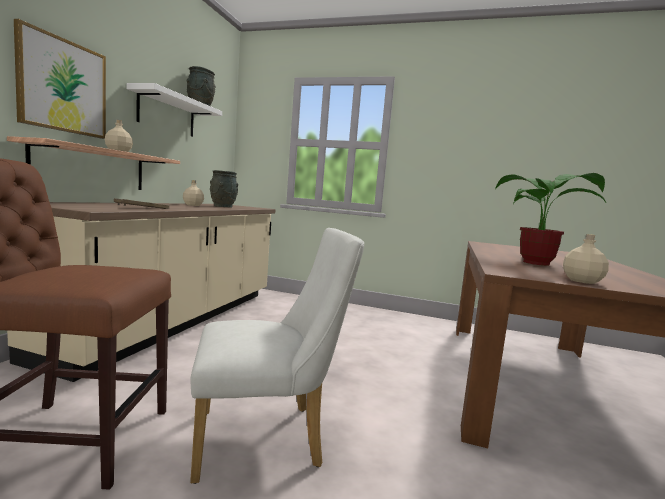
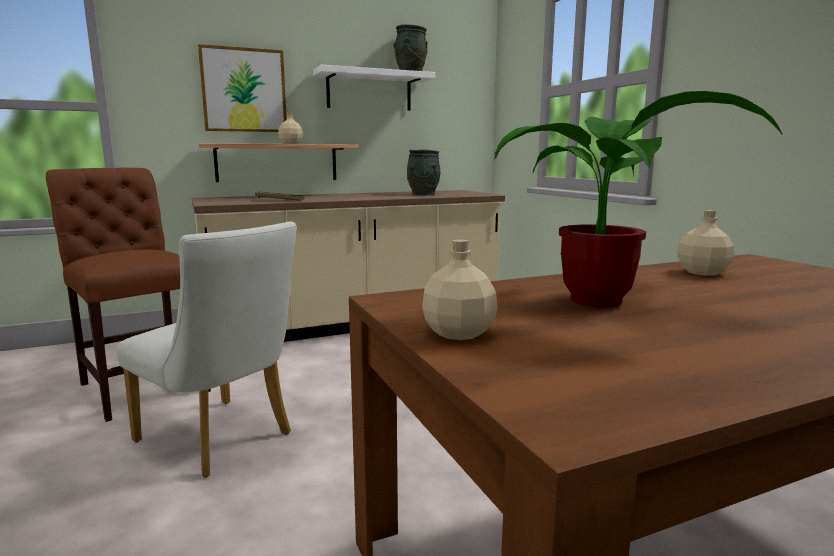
camera: 50 degrees right, 5 degrees up
beige bottle [183,180,204,206] -> beige bottle moved to [677,210,734,276]

